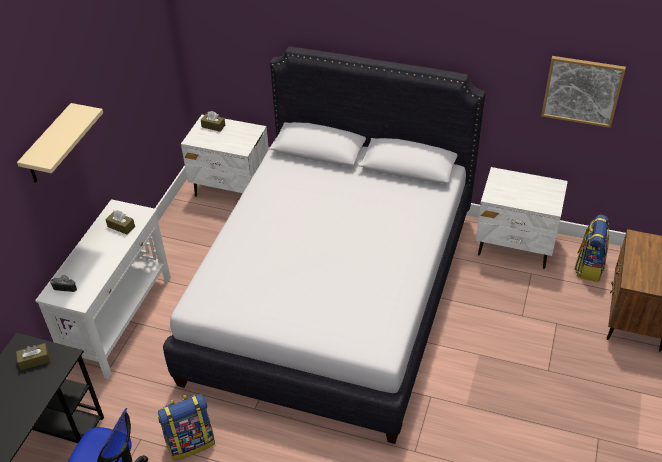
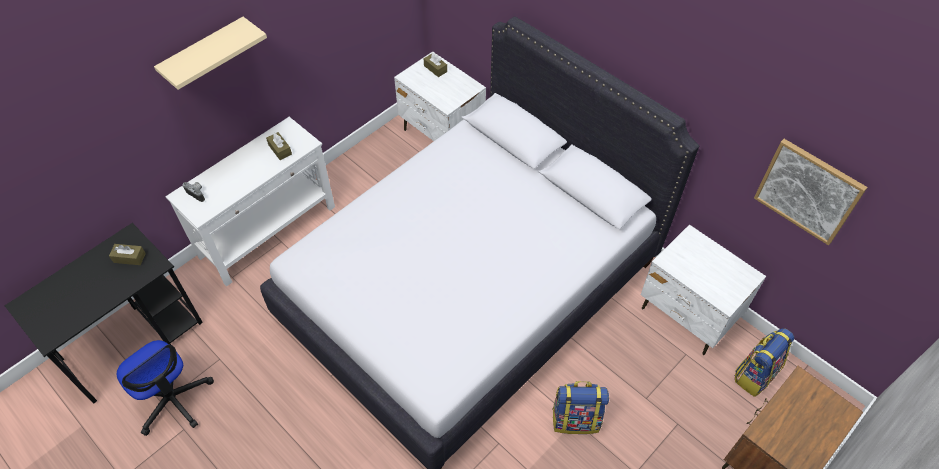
camera: 25 degrees right, 10 degrees up
backpack [158,394,215,461] -> backpack moved to [552,381,609,434]

